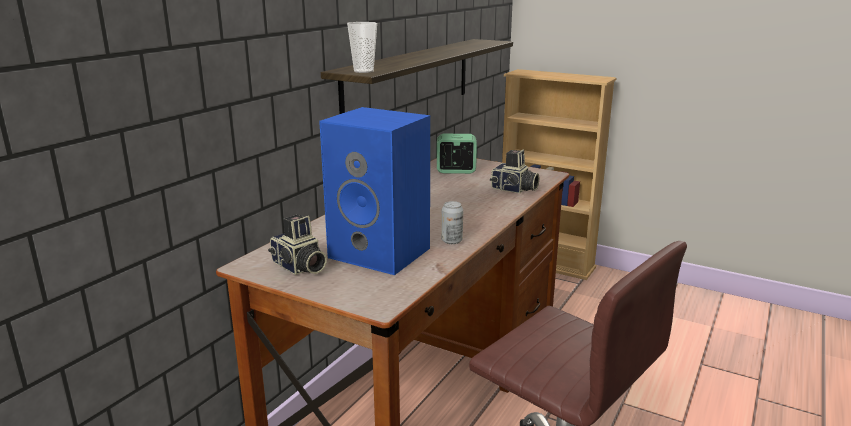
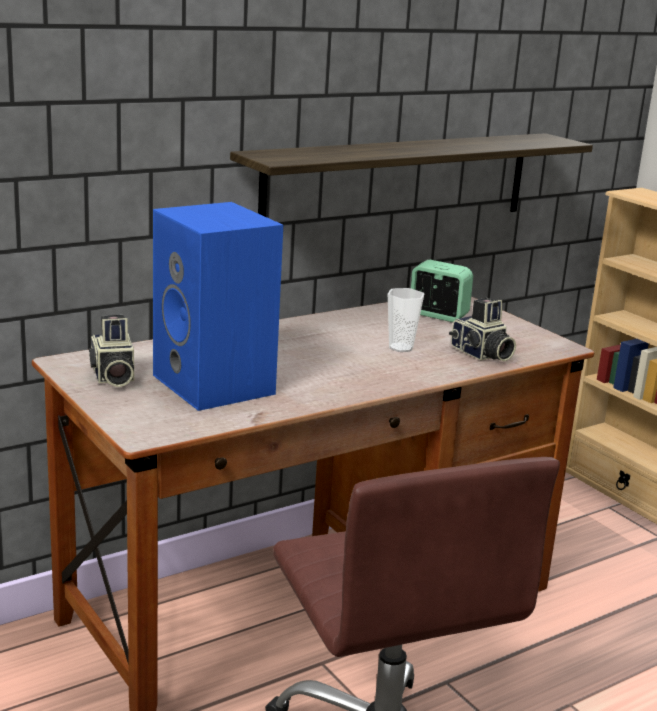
camera: 25 degrees right, 0 degrees up
cup [347,22,377,73] -> cup moved to [388,288,424,352]
can [441,201,463,244] -> none

